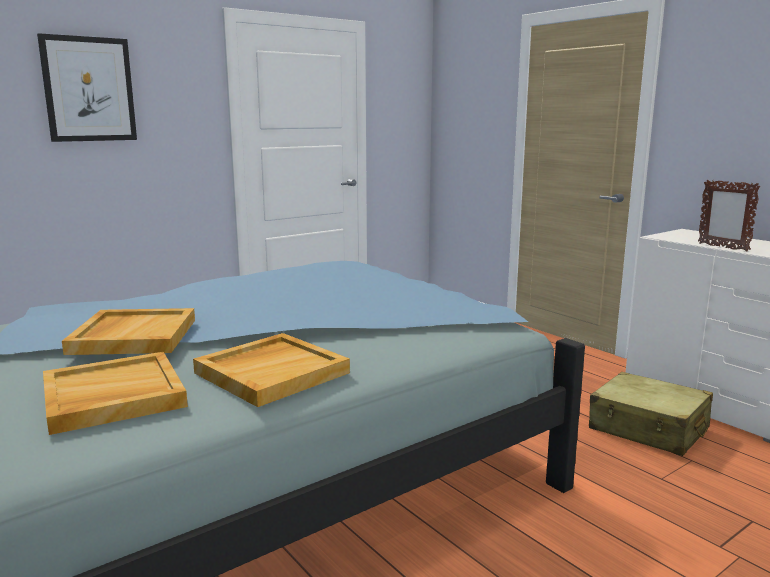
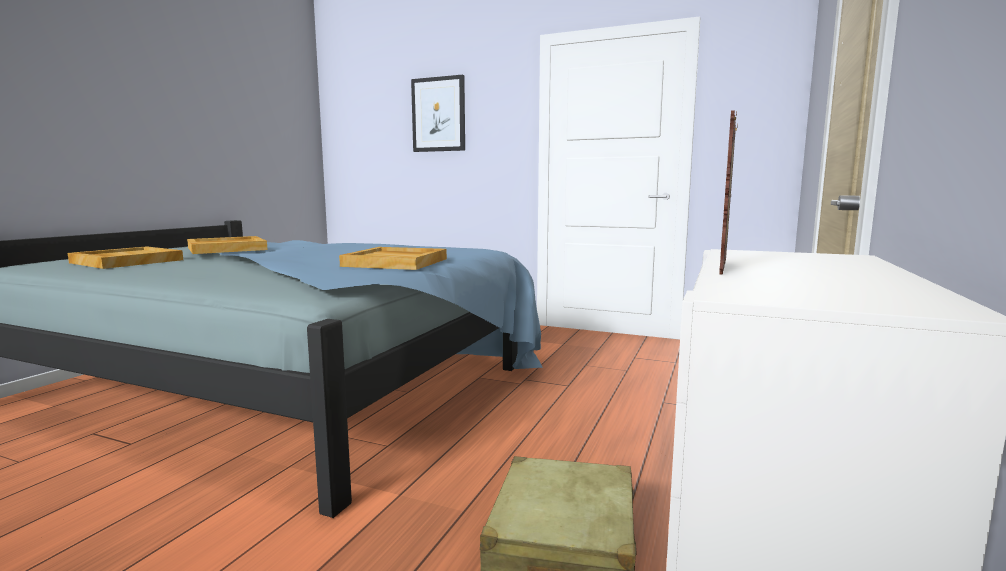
camera: 60 degrees right, 5 degrees down
beige tray [193,333,350,407] -> beige tray moved to [339,247,447,270]

